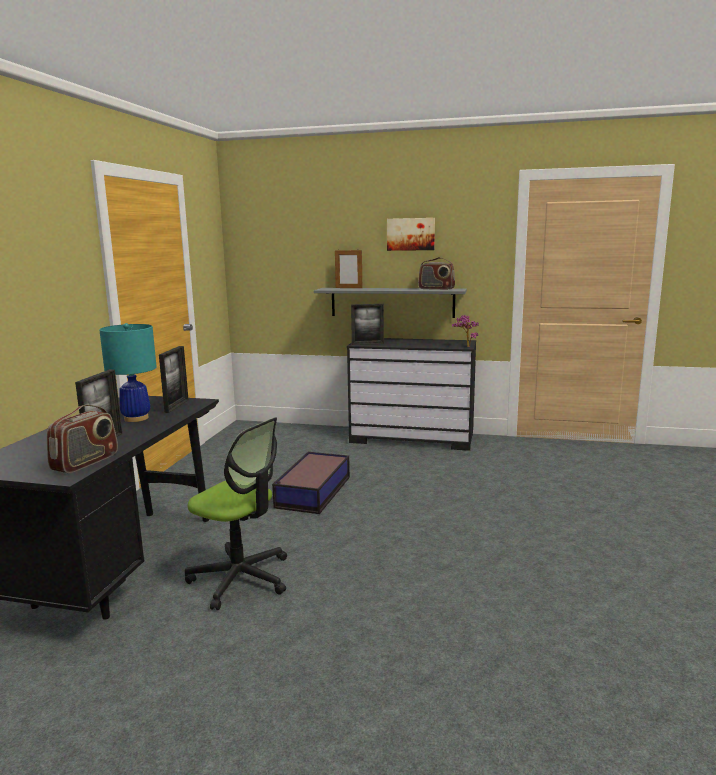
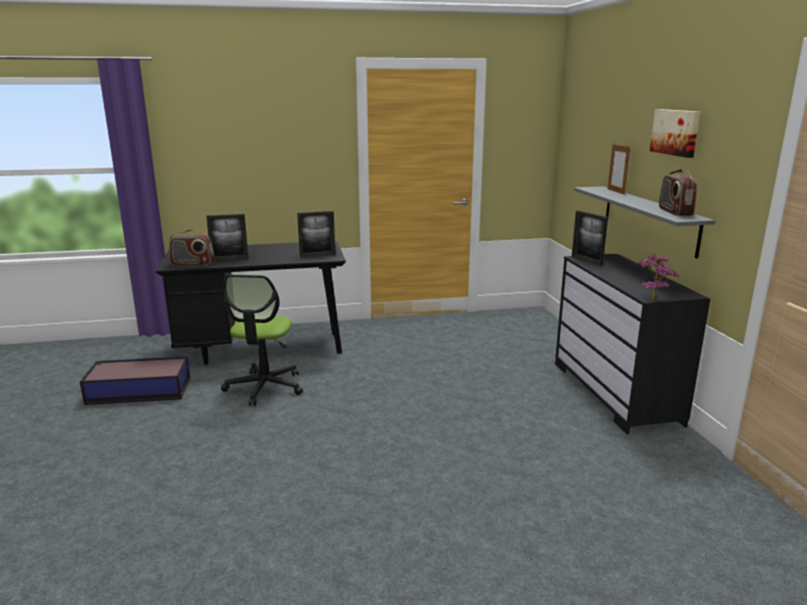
camera: 65 degrees right, 5 degrees up
turquoise table lamp [99,323,157,422] -> none
storage box [272,452,350,514] -> storage box moved to [80,356,190,405]

